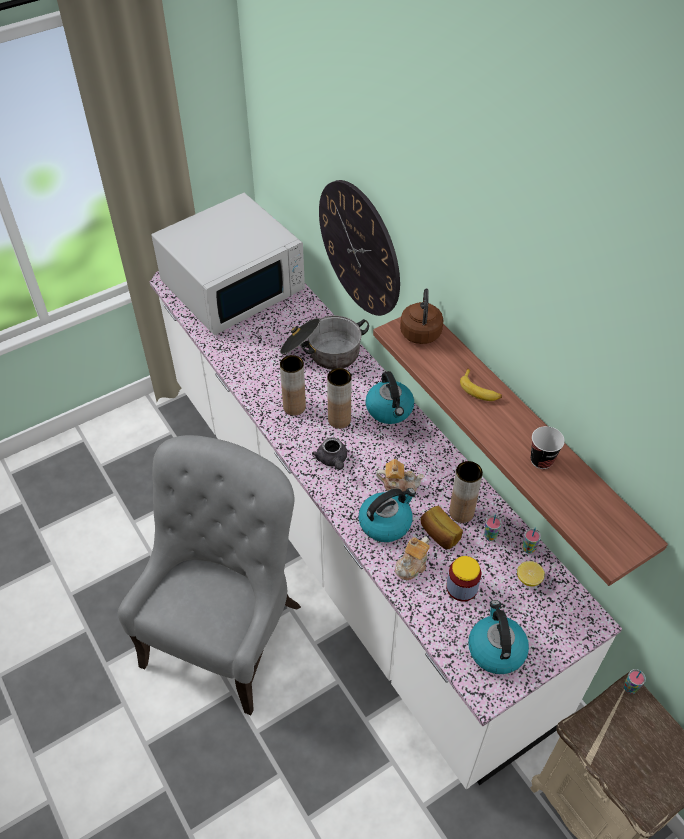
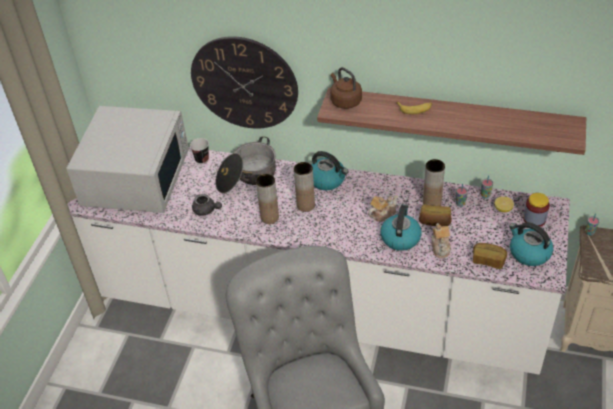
camera: 40 degrees left, 5 degrees down
grey teapot [312,437,347,470] -> grey teapot moved to [192,194,222,215]
jar [446,556,481,602] -> jar moved to [523,193,550,227]
cup [531,426,565,469] -> cup moved to [190,138,209,164]
none -> bread [473,243,507,269]

